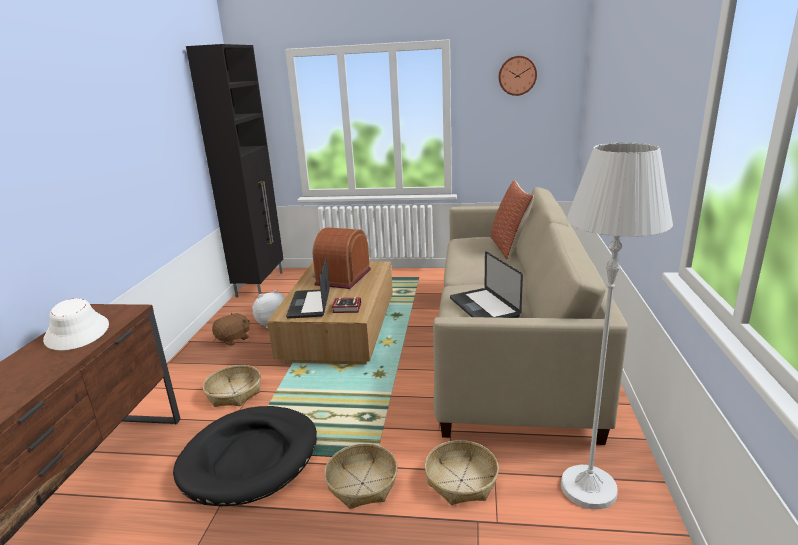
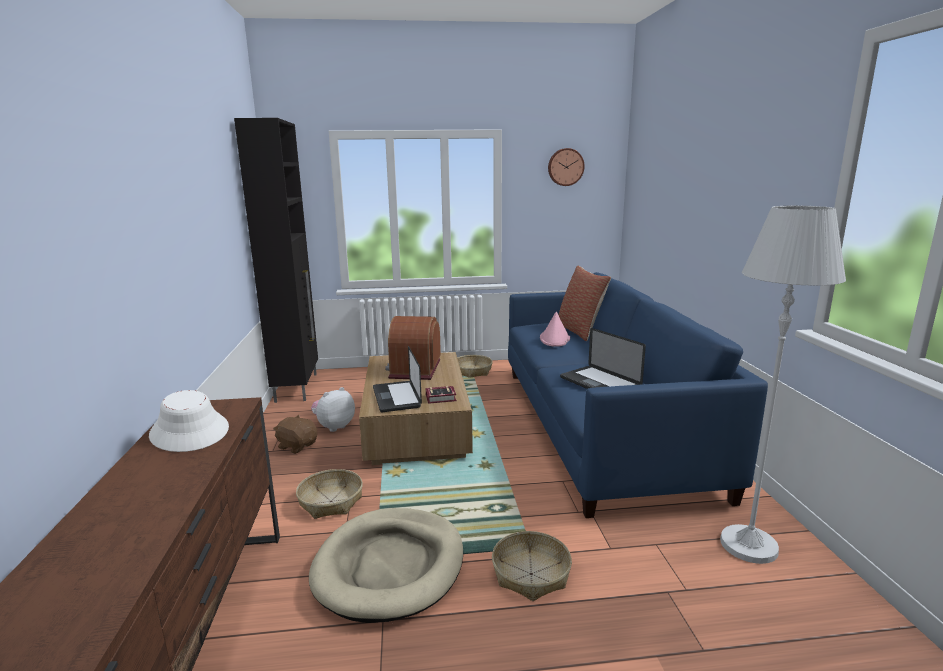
camera: 15 degrees left, 5 degrees down
black dog bed [173,406,317,507] -> beige dog bed [309,508,463,623]
brown plush toy [212,312,250,346] -> brown plush toy turned 90 degrees counterclockwise [273,415,317,454]
basket [425,440,499,505] -> basket moved to [457,355,493,378]
beige sofa [433,187,628,445] -> blue sofa [508,272,768,518]
none -> pink hat [540,312,570,347]

